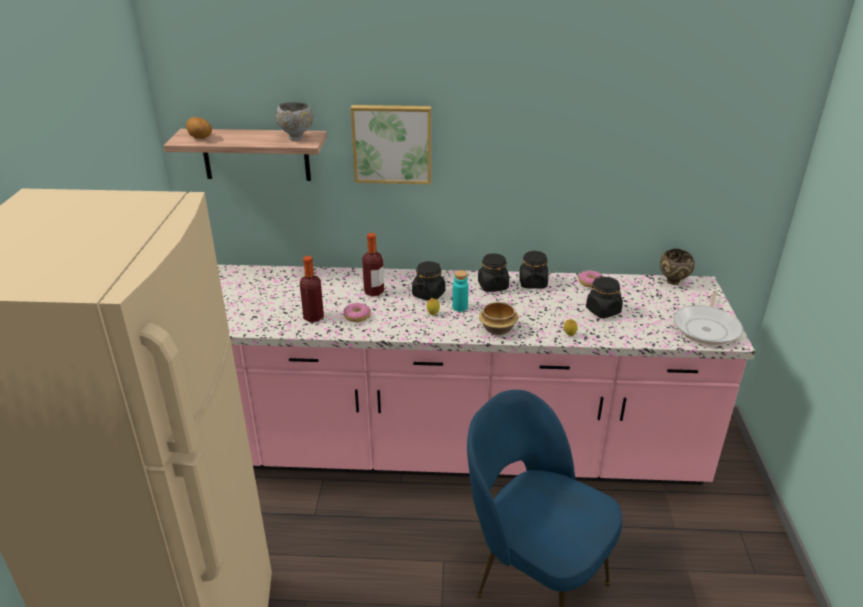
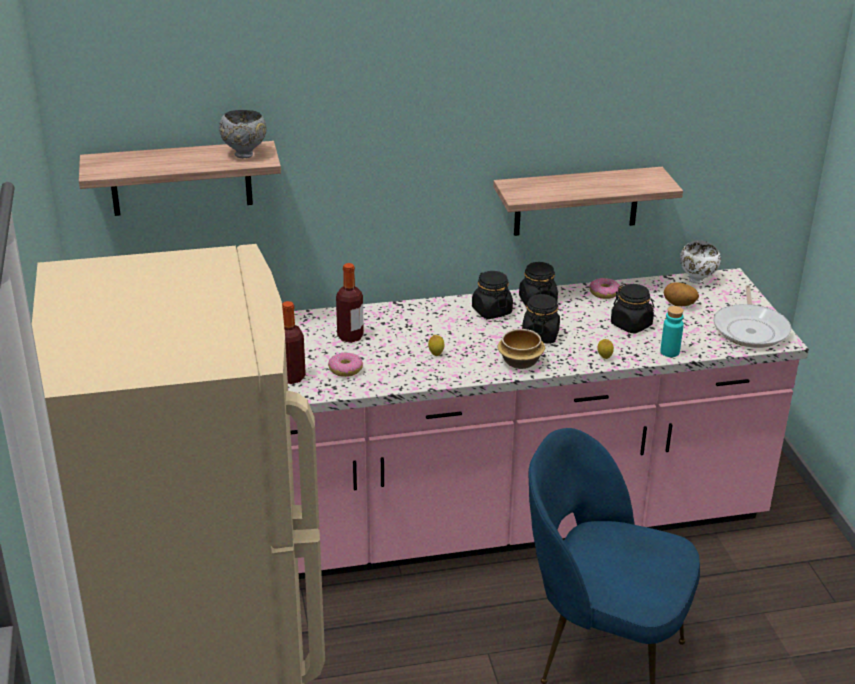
camera: 15 degrees left, 0 degrees up
potato [186,117,212,139] -> potato moved to [664,282,699,306]
picture [351,105,431,184] -> none
black jar [412,261,445,301] -> black jar moved to [522,294,560,344]
turquoise bottle [452,270,469,312] -> turquoise bottle moved to [660,306,684,357]
brown bowl [660,249,695,285] -> white bowl [680,240,721,284]
none -> shelf [493,167,683,236]

